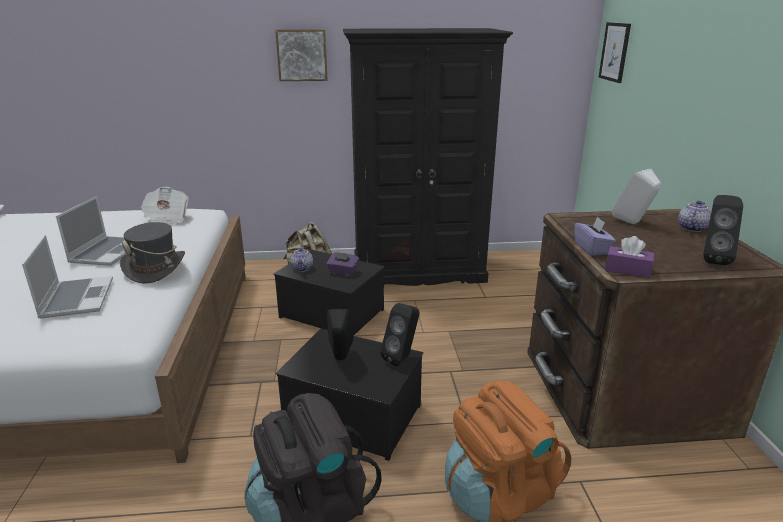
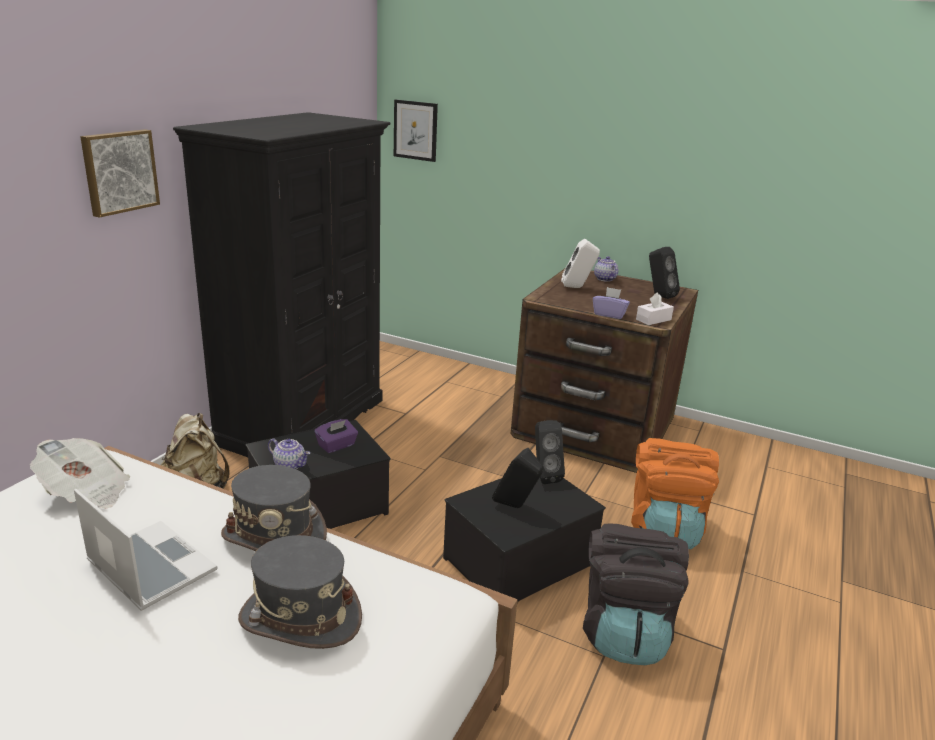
camera: 60 degrees left, 0 degrees up
laptop [22,235,113,318] -> grey hat [238,535,362,649]
purple tissue box [605,236,654,278] -> white tissue box [636,292,674,325]

